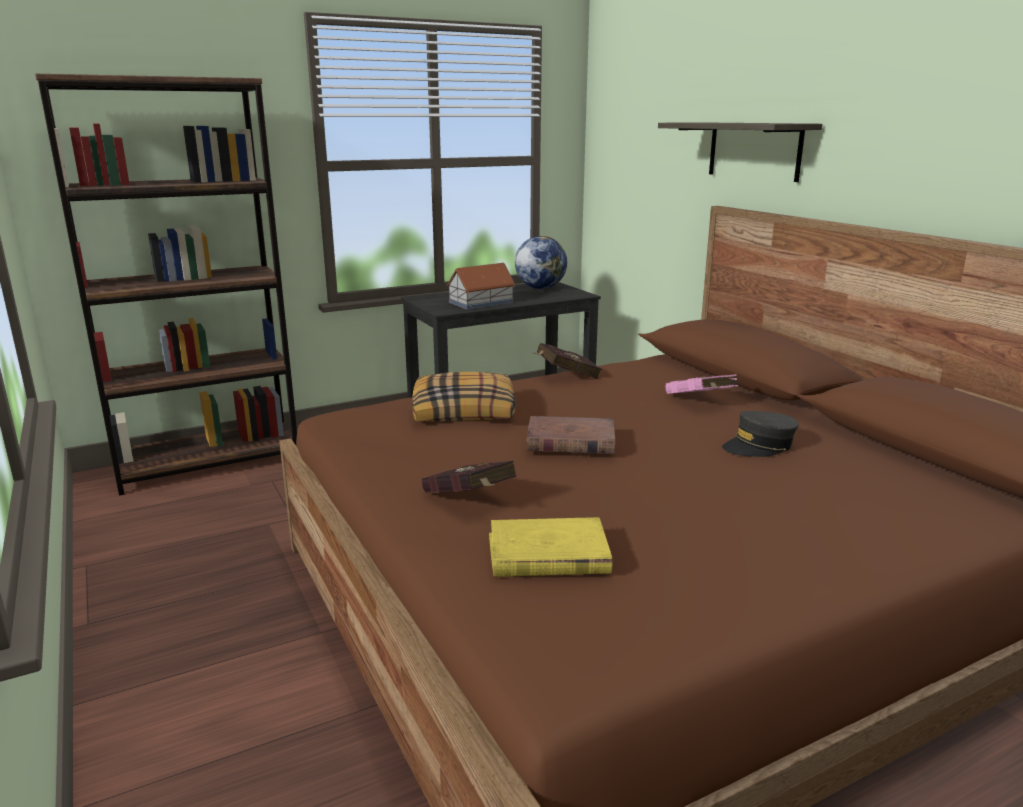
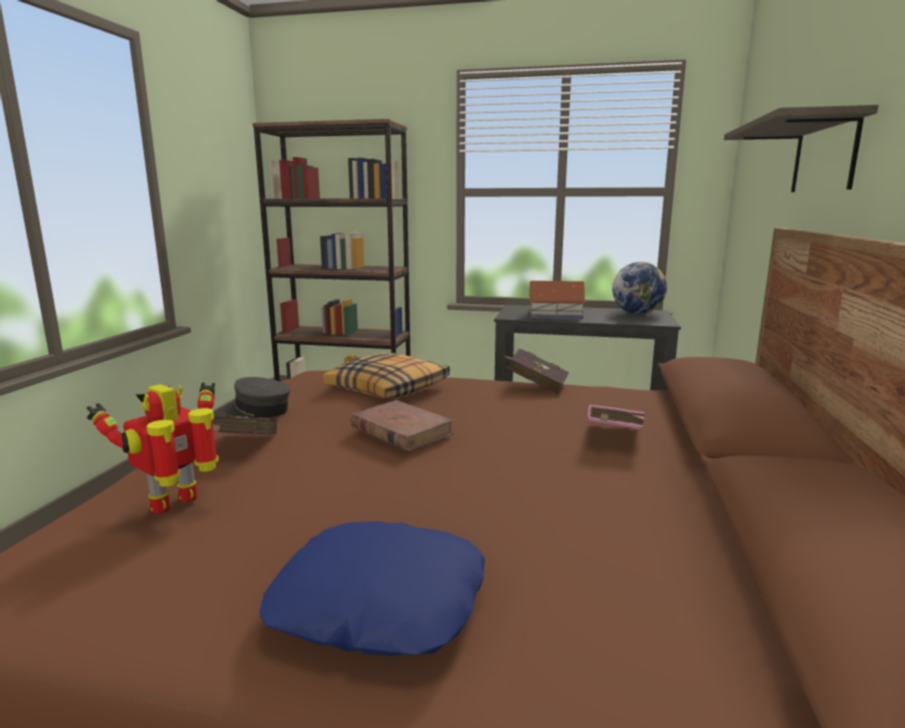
camera: 40 degrees right, 5 degrees down
yellow book [489,517,612,577] -> toy robot [87,383,219,514]
grey cap [722,411,799,457] -> grey cap moved to [224,377,290,418]
none -> blue pillow [259,521,485,656]

